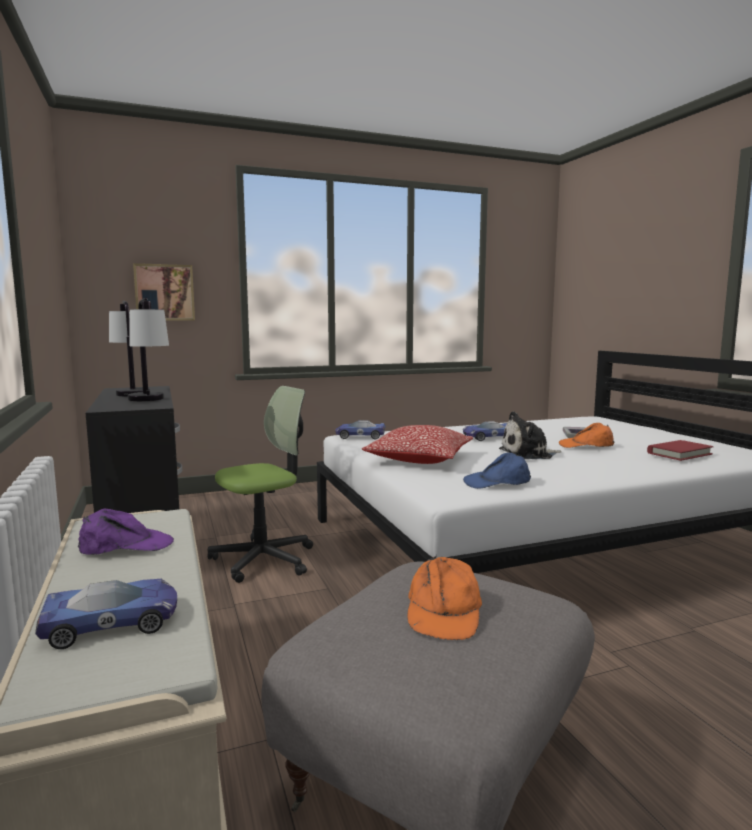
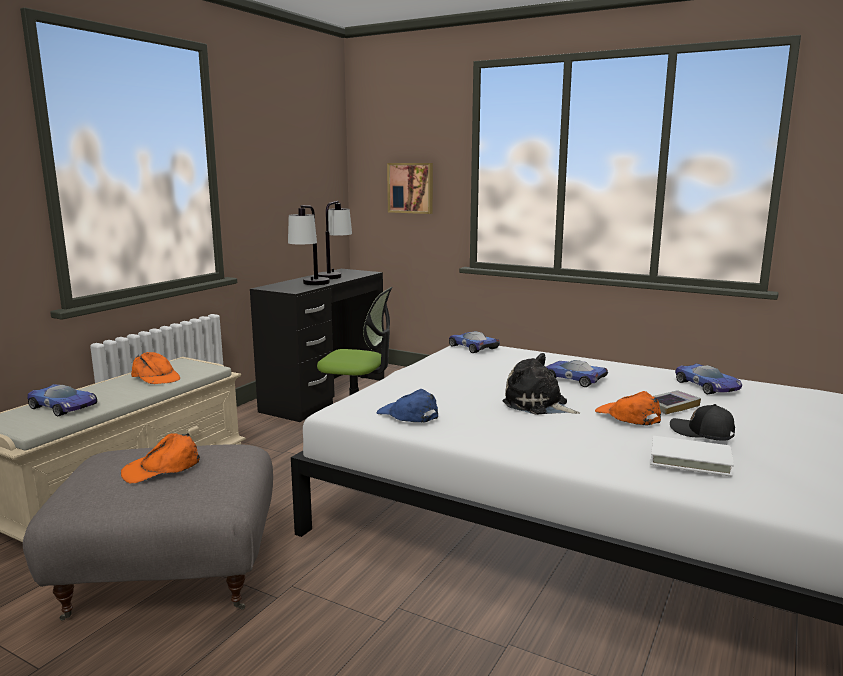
camera: 50 degrees right, 5 degrees up
purple cap [78,509,174,555] -> orange cap [131,352,180,384]
pillow [362,425,473,464] -> none
red book [647,440,713,461] -> white book [650,436,734,477]
none -> black cap [670,404,735,440]
none -> toy car [675,363,742,394]

